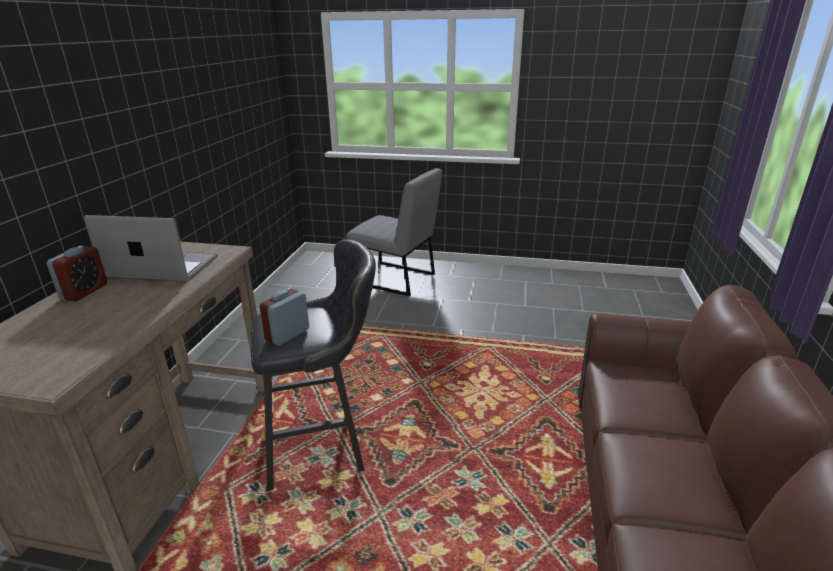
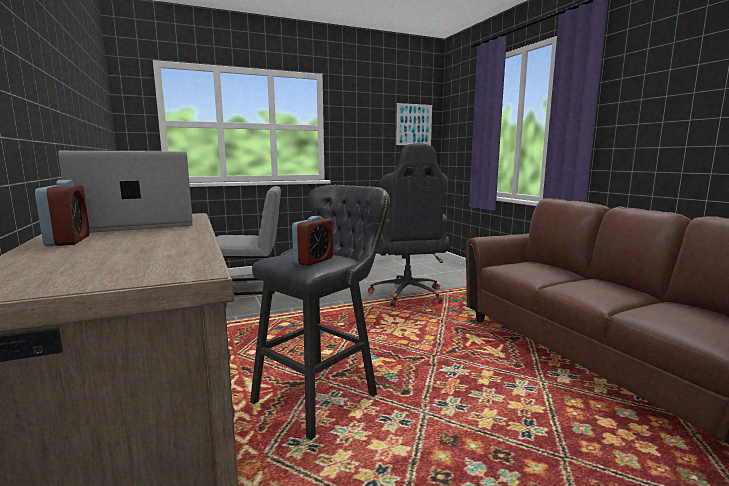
camera: 35 degrees left, 15 degrees down
alarm clock [260,289,309,346] -> alarm clock turned 150 degrees counterclockwise [292,216,333,266]
none -> black office chair [368,144,449,307]
none -> picture [396,103,432,145]

